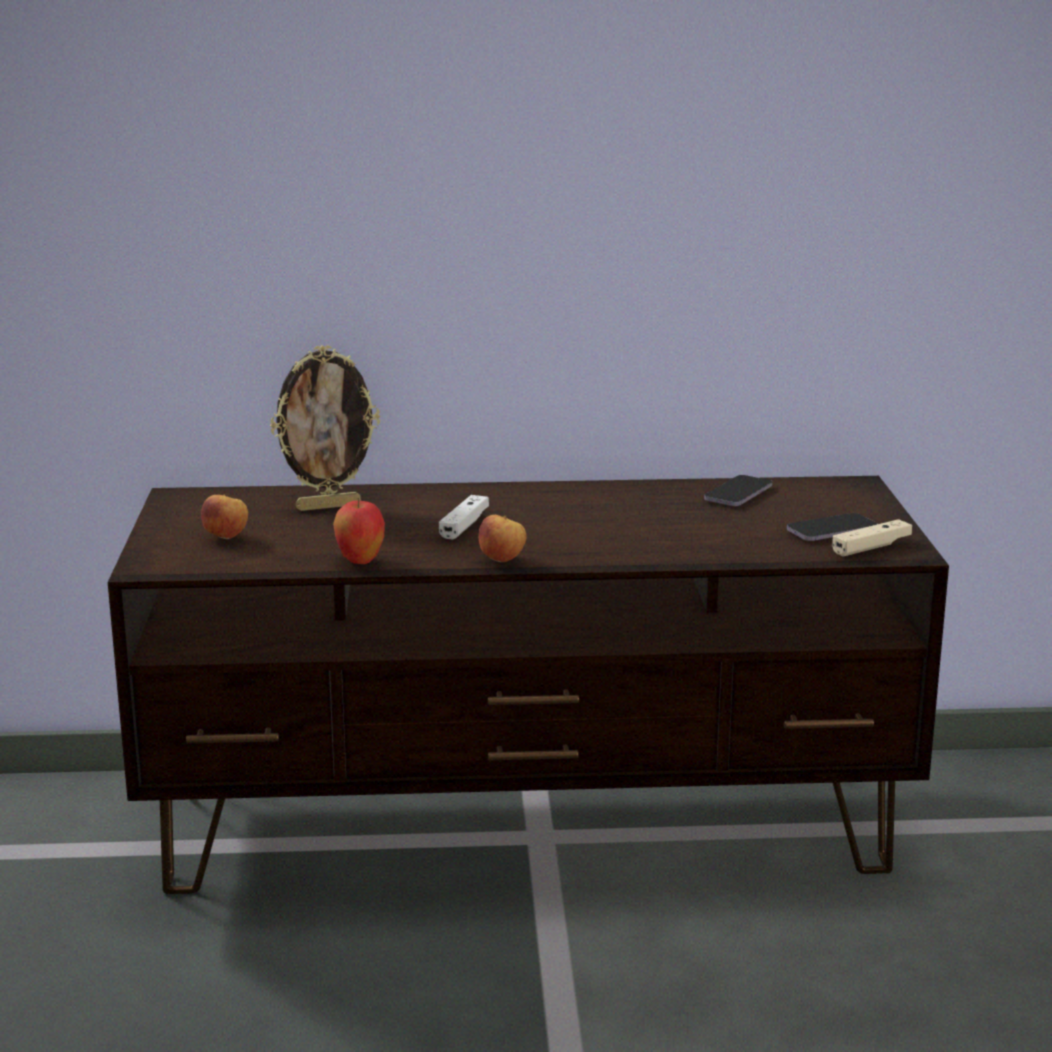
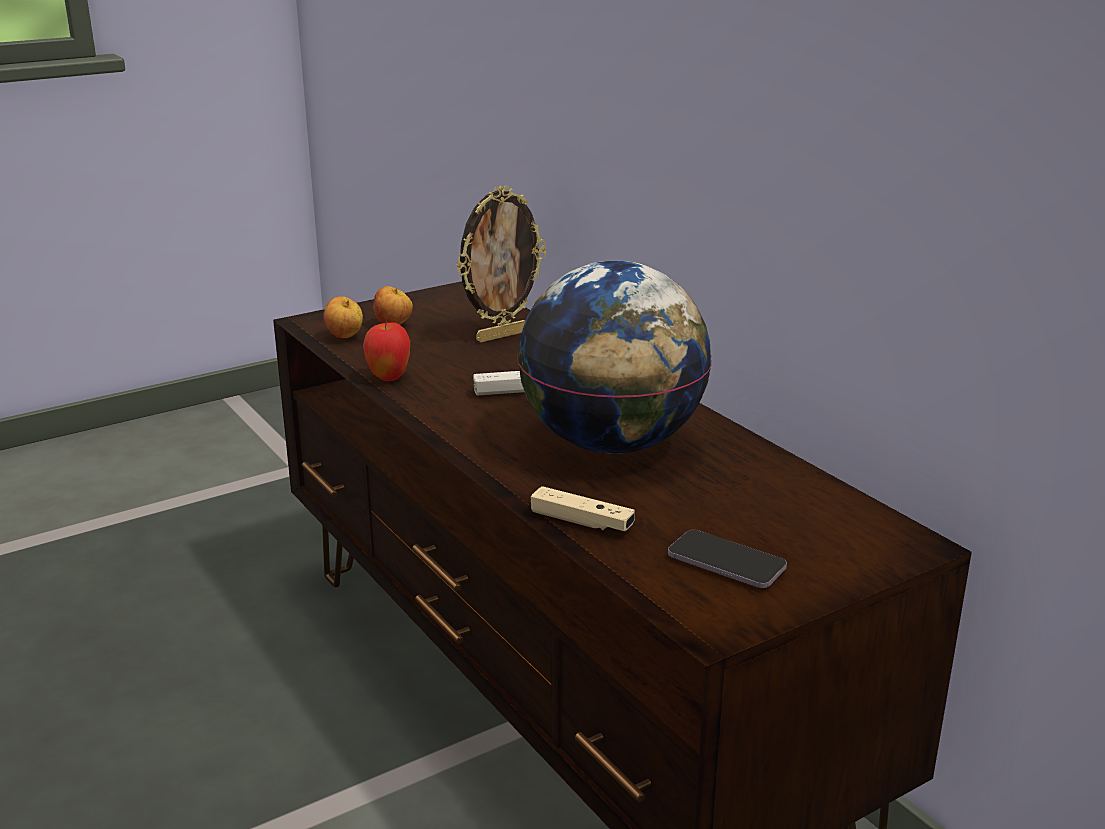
camera: 60 degrees right, 5 degrees up
picture frame [270,345,380,511] -> picture frame turned 75 degrees counterclockwise [456,186,546,342]
apple [479,515,527,562] -> apple moved to [324,296,363,338]
phone [704,475,773,506] -> none
beige game controller [832,519,912,557] -> beige game controller moved to [531,486,635,531]
none -> globe [517,261,712,454]

